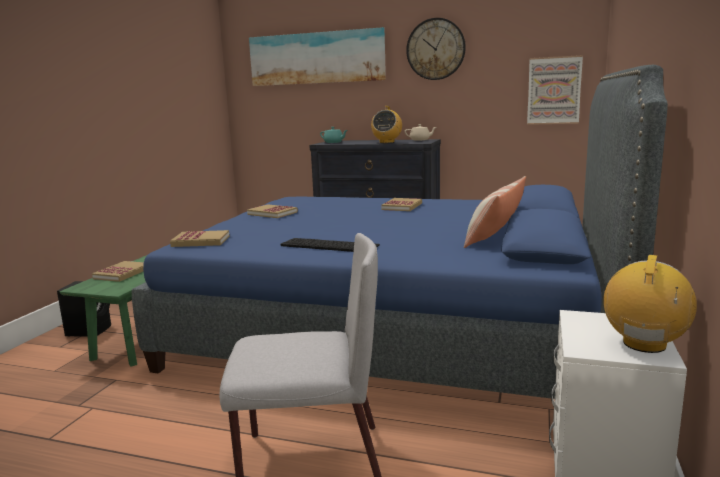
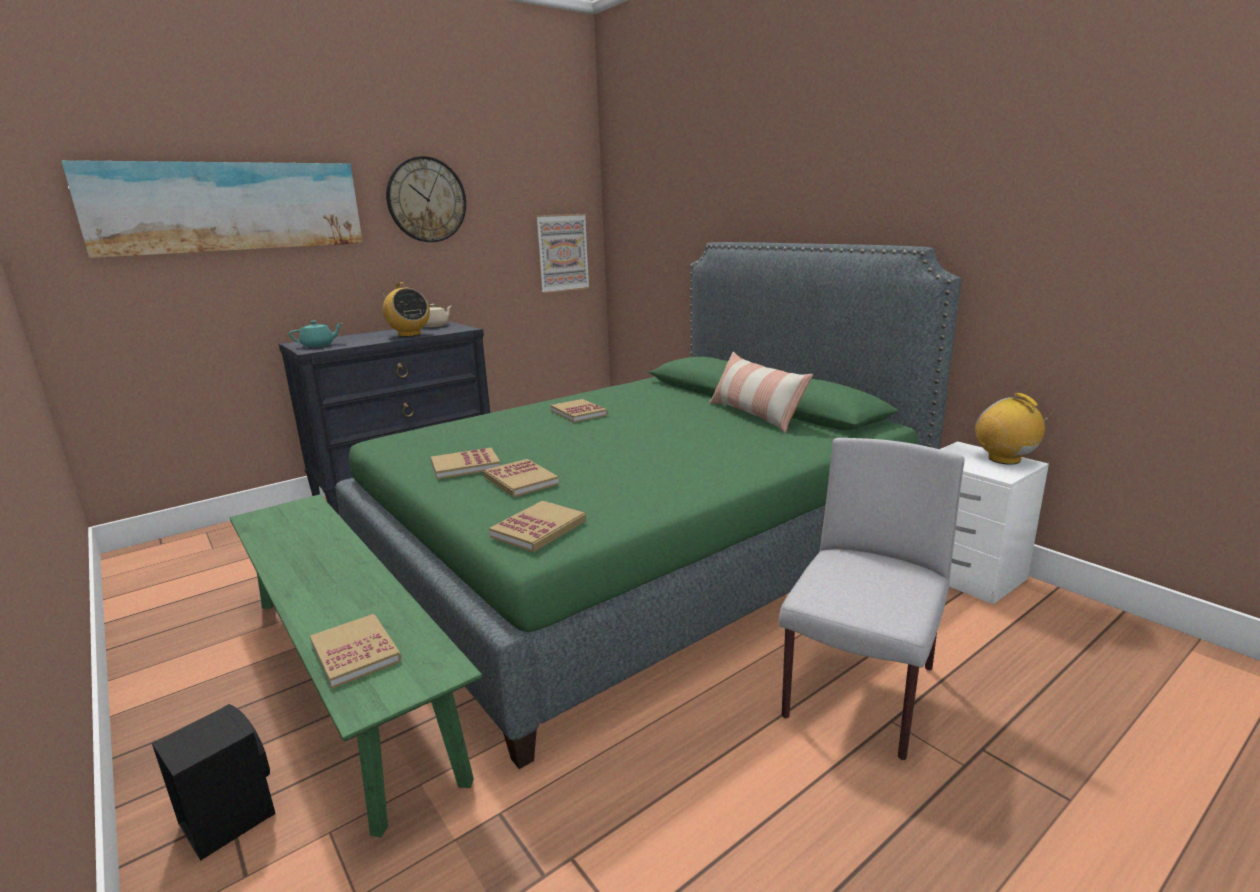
camera: 55 degrees left, 5 degrees up
blue bed [132,65,668,399] -> green bed [335,242,961,769]
keyboard [281,238,380,252] -> none
none -> book [483,459,559,497]

